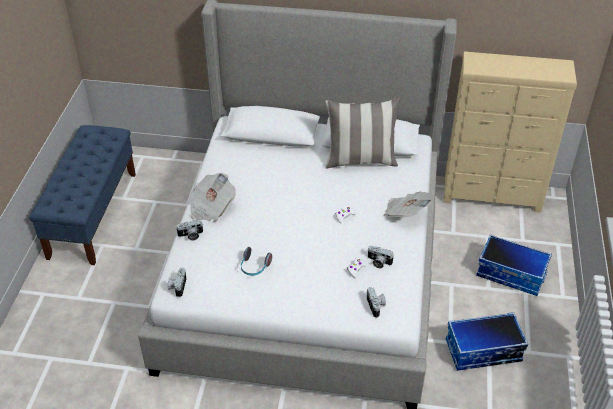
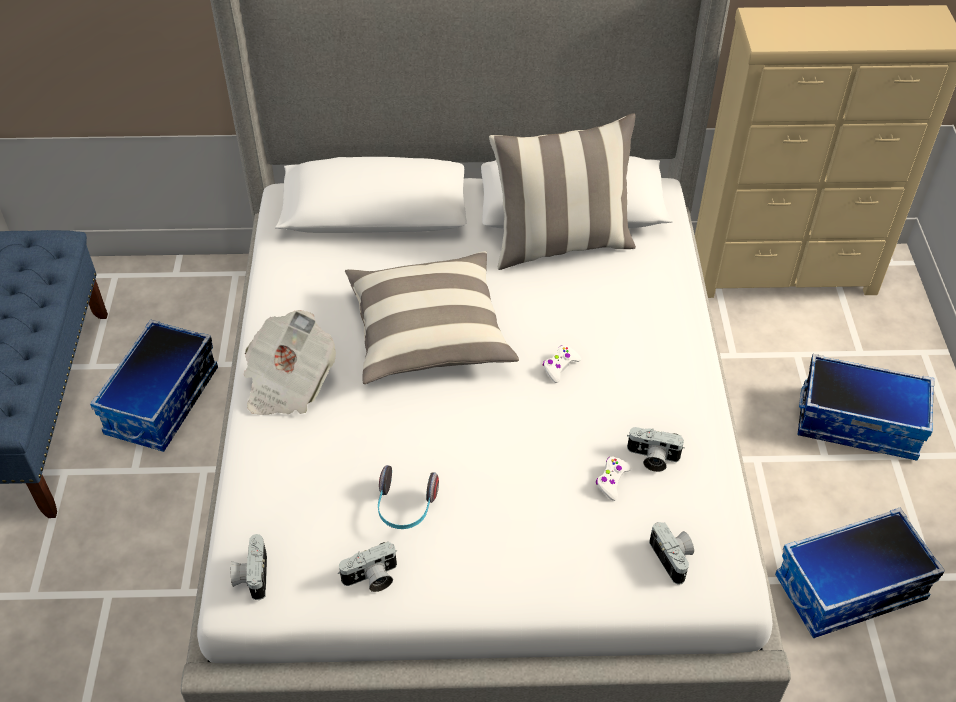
camera: 10 degrees left, 5 degrees up
camera [176,220,203,241] -> camera moved to [338,541,397,592]
newspaper [384,192,432,217] -> none
none -> storage box [90,319,218,452]
none -> pillow [345,251,519,384]

